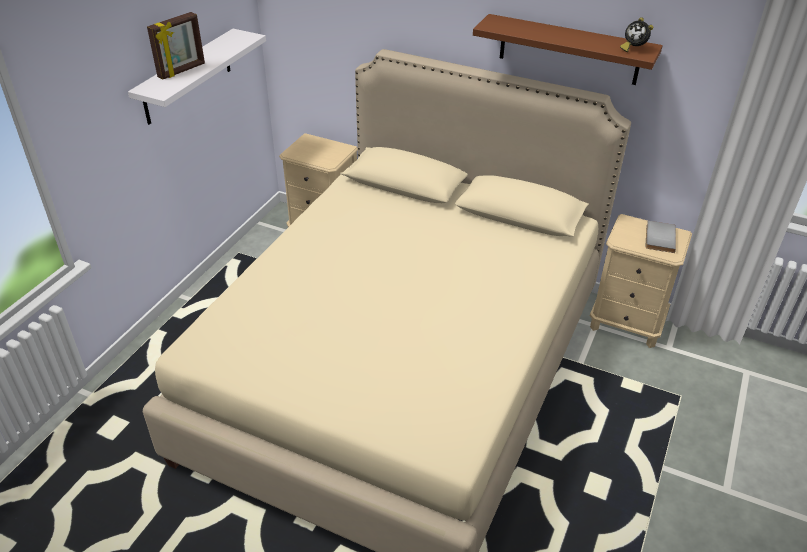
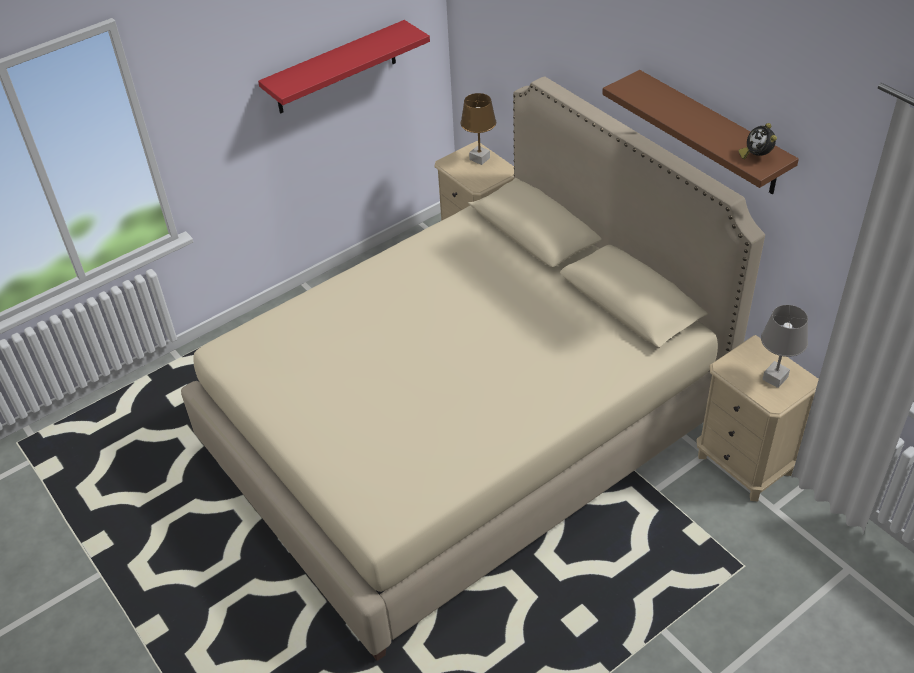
camera: 30 degrees right, 5 degrees up
white shelf [128,29,266,125] -> red shelf [258,20,430,114]
picture frame [147,12,205,79] -> none
grey book [645,221,676,253] -> grey table lamp [761,305,808,388]
none -> brown table lamp [461,93,496,165]

